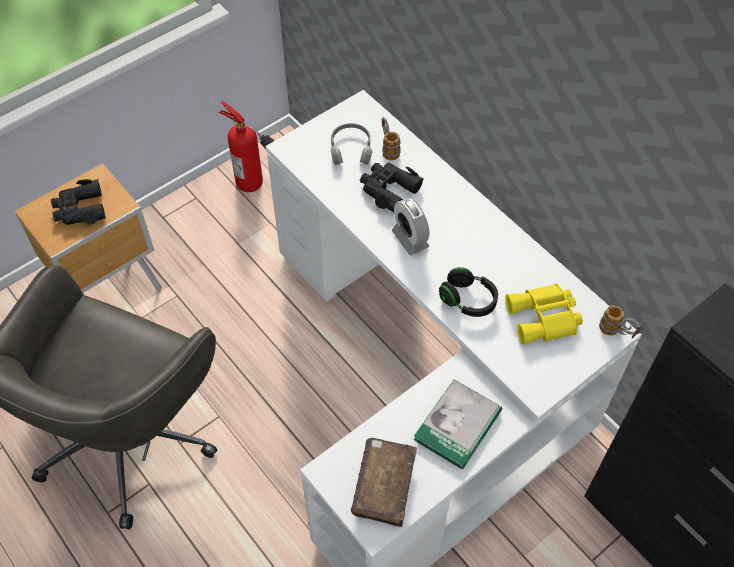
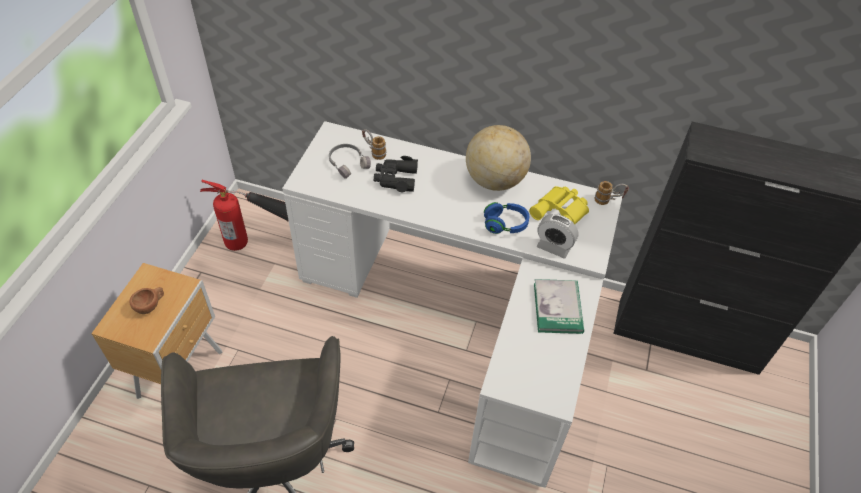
camera: 35 degrees left, 5 degrees down
black binoculars [51,179,106,225] -> brown cup [129,287,164,314]
brown book [351,438,417,527] -> none
alarm clock [392,197,429,255] -> alarm clock moved to [537,214,579,258]
black headphones [439,267,498,317] -> blue headphones [484,202,529,234]
none -> globe [466,125,531,191]

